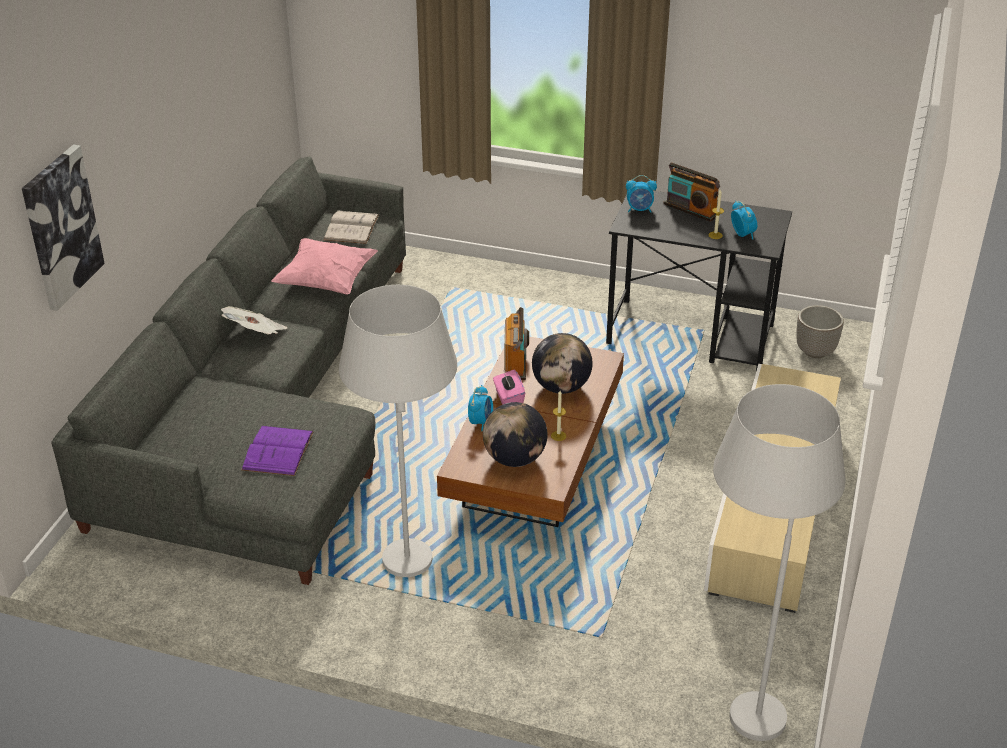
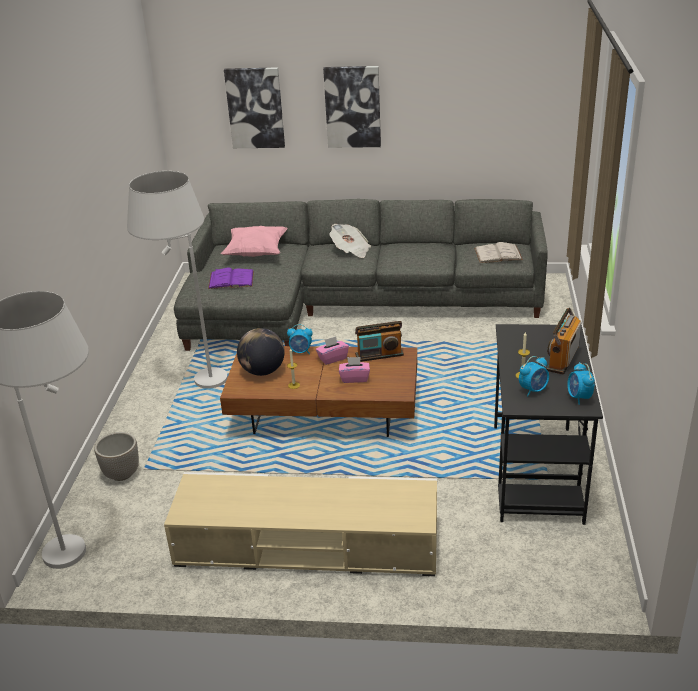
camera: 80 degrees right, 5 degrees down
pink pillow [271,238,378,295] -> pink pillow moved to [221,226,288,257]
globe [532,333,593,394] -> pink tissue box [339,357,370,383]
alarm clock [626,175,657,212] -> alarm clock moved to [567,362,595,405]
planter [796,305,844,358] -> planter moved to [94,432,139,481]
none -> picture [323,66,381,148]

